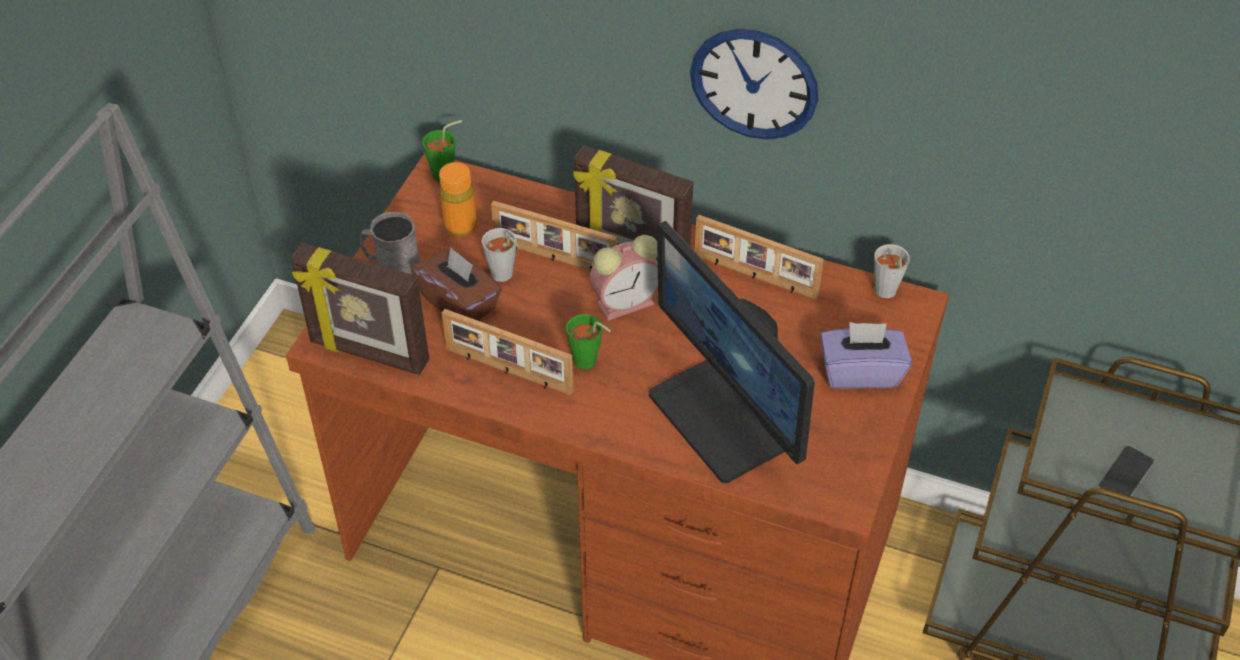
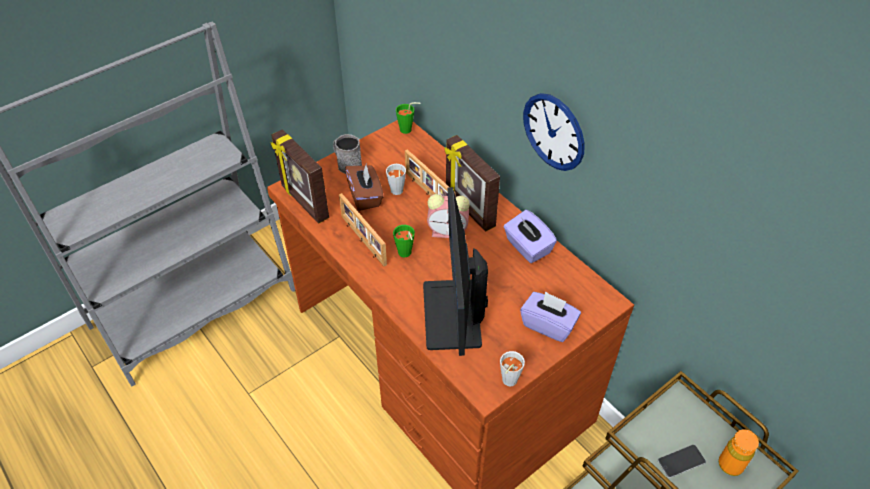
camera: 30 degrees right, 0 degrees up
orange bottle [439,162,477,236] -> orange bottle moved to [718,429,759,476]
picture frame [695,215,824,300] -> purple tissue box [504,210,557,263]
grey cup [874,244,910,298] -> grey cup moved to [500,351,525,387]

